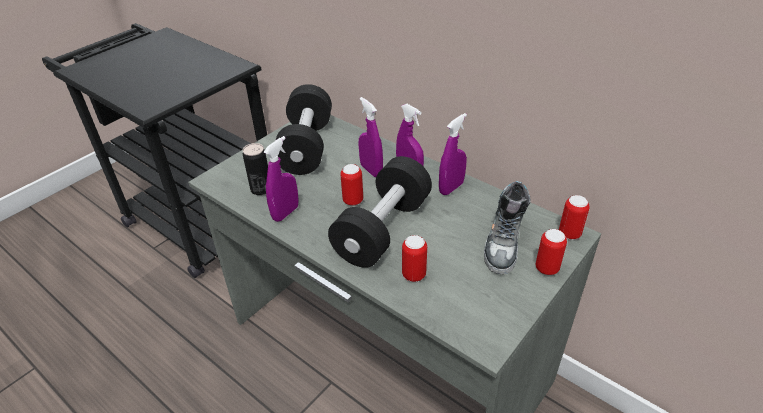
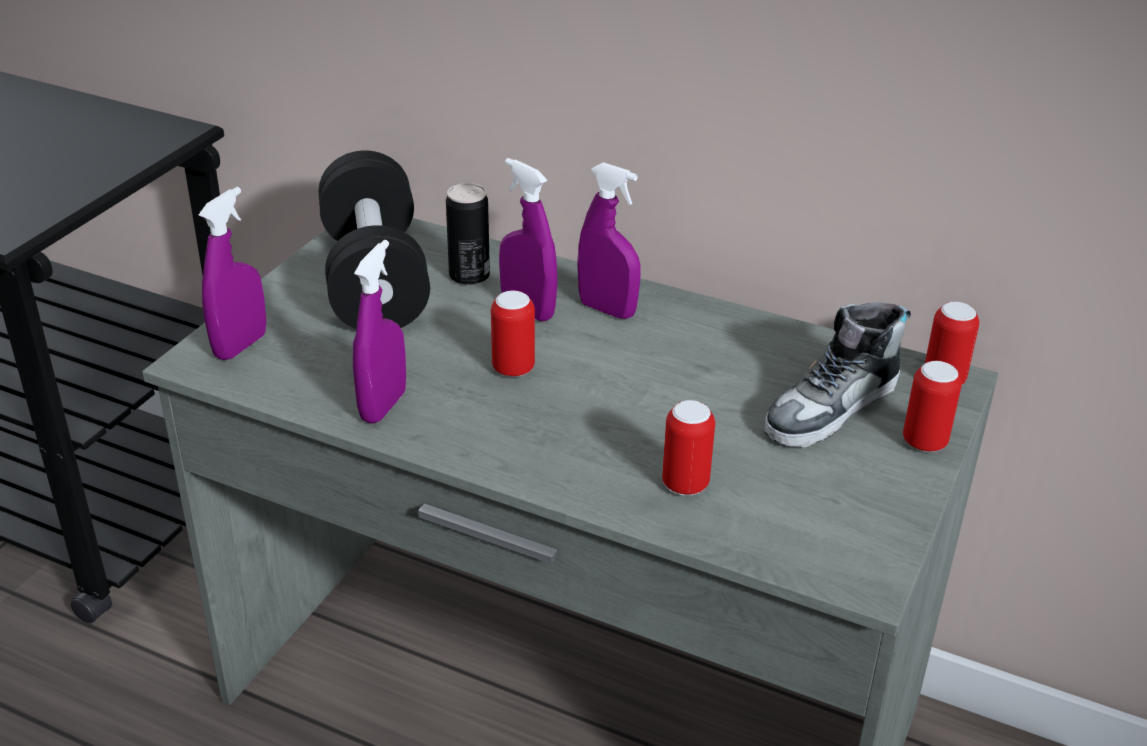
camera: 15 degrees left, 5 degrees down
can [243,143,268,195] -> can moved to [446,183,490,285]
black dumbbell [328,156,432,268] -> none
purple spray bottle [439,113,467,195] -> purple spray bottle moved to [199,187,266,360]
shoe [484,181,531,274] -> shoe turned 45 degrees clockwise [764,303,911,447]

